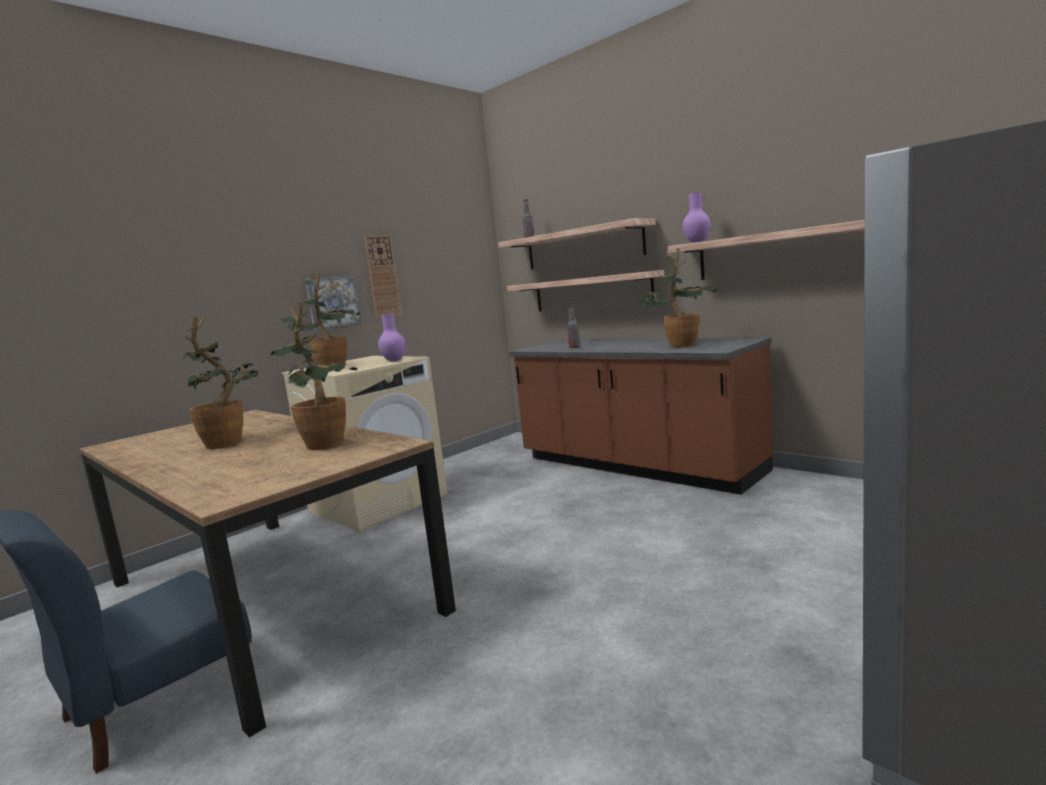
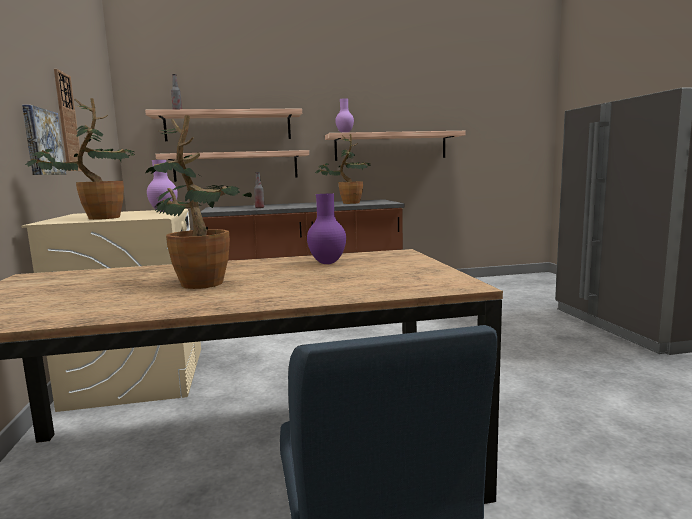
camera: 55 degrees left, 0 degrees up
potted plant [271,305,358,450] -> purple vase [307,194,346,264]

